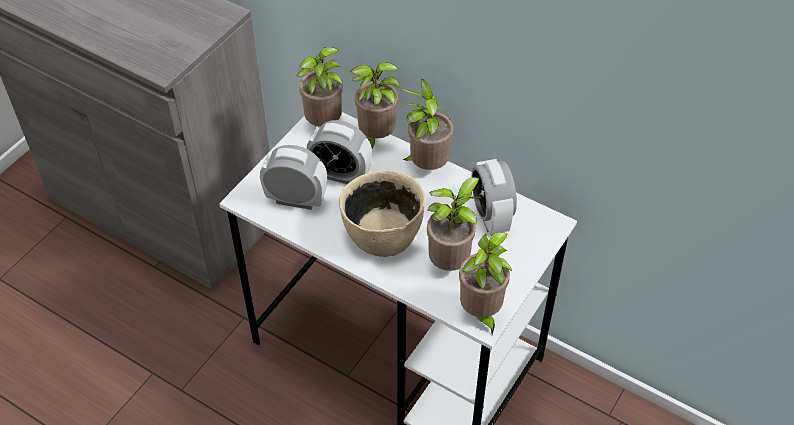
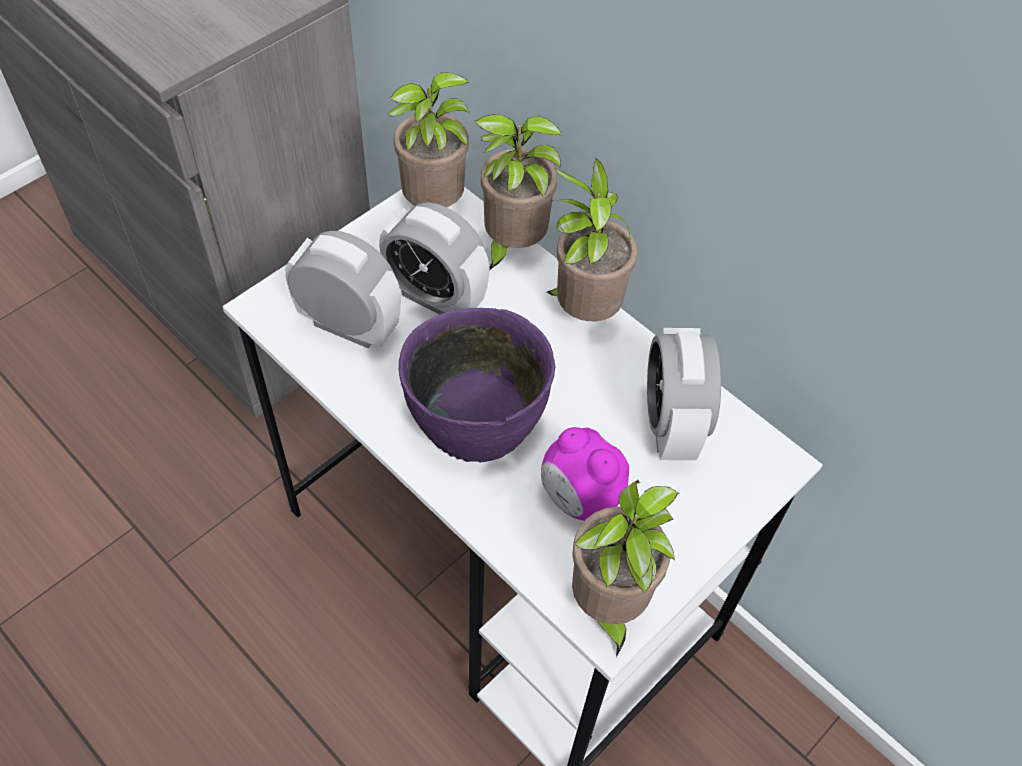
camera: 10 degrees right, 5 degrees up
beige bowl [339,170,425,257] -> purple bowl [398,308,555,463]
potted plant [427,177,482,271] -> alarm clock [541,427,629,521]

